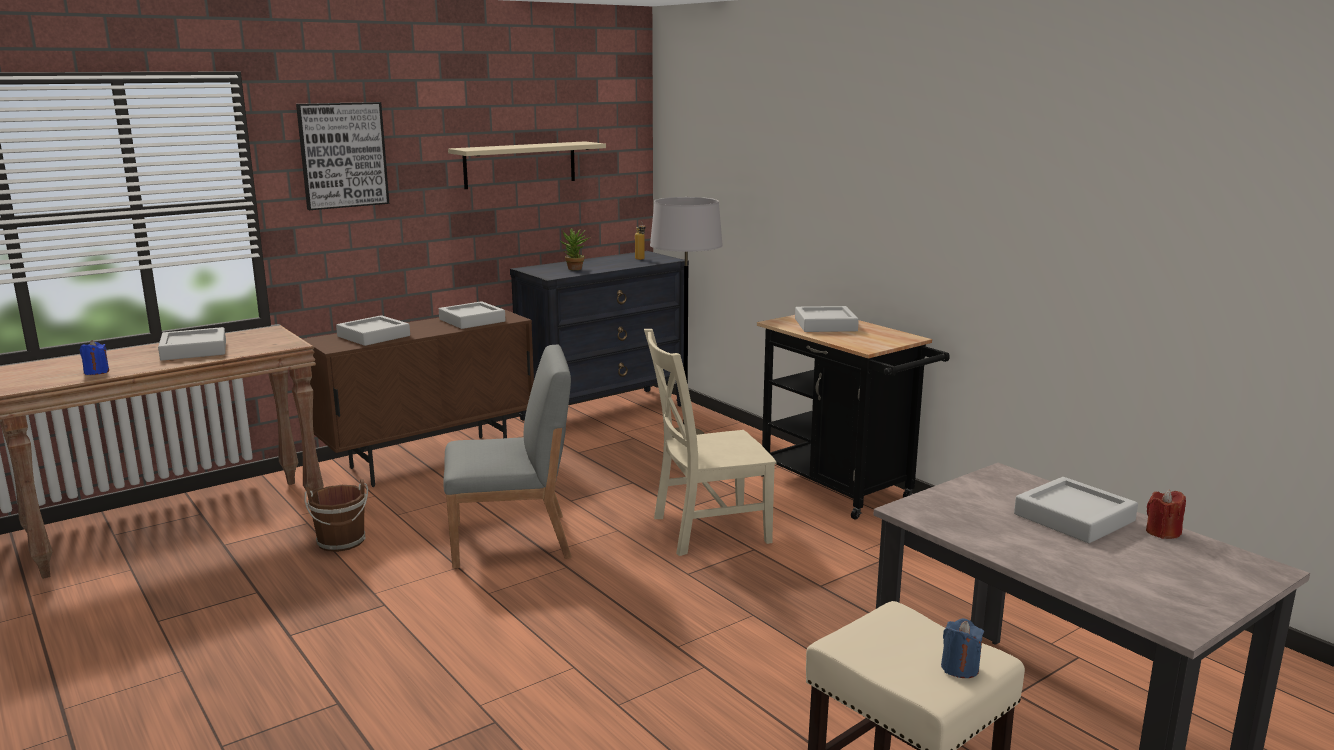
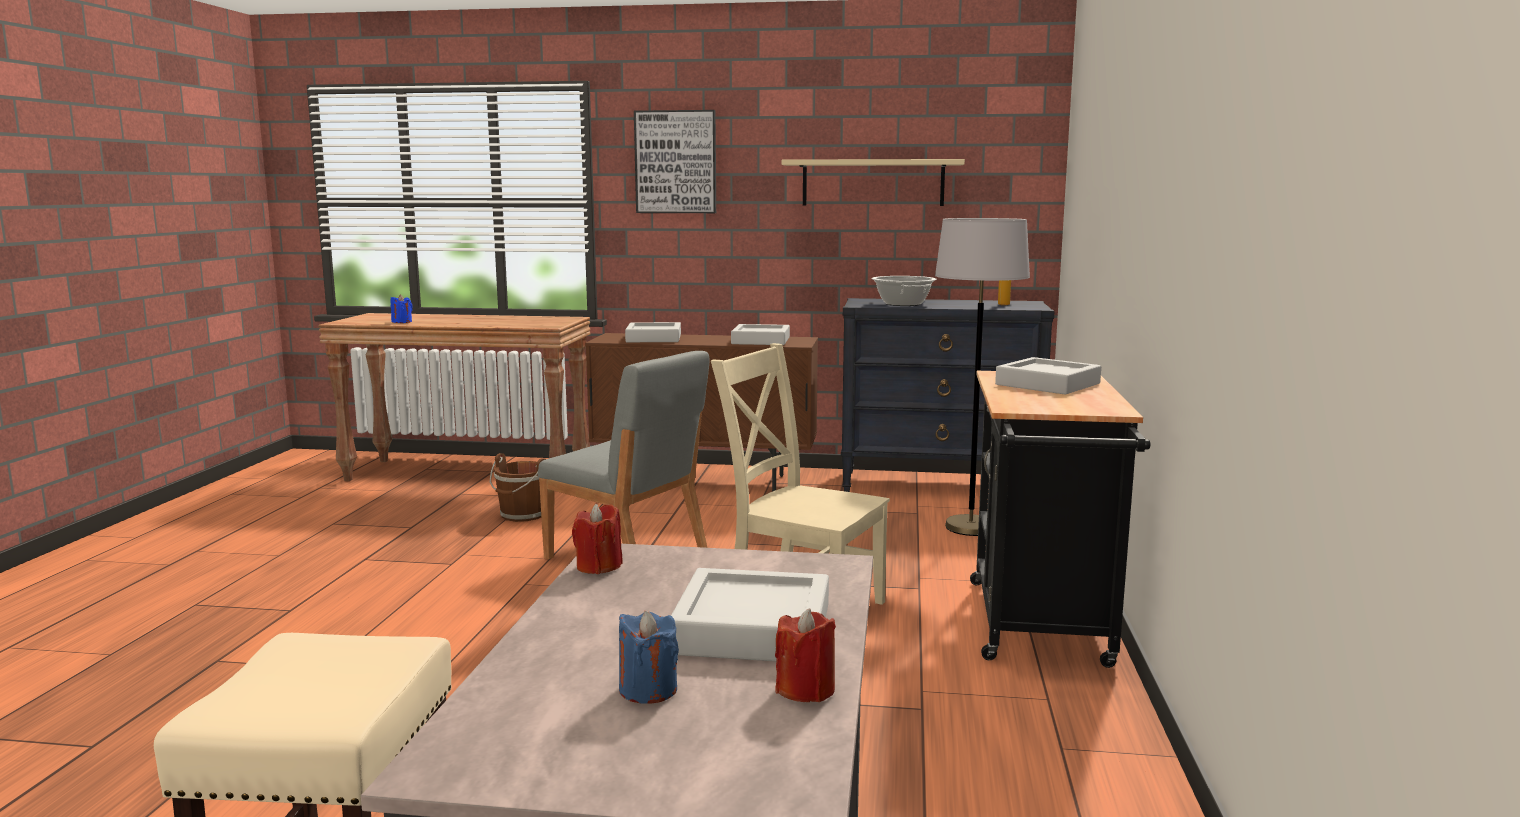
camera: 45 degrees right, 5 degrees down
grey tray [158,327,226,361] -> none
potted plant [561,228,589,270] -> cooking pot [871,276,937,306]
blue candle [941,618,984,678] -> blue candle moved to [619,611,679,704]
none -> red candle [572,504,623,574]

